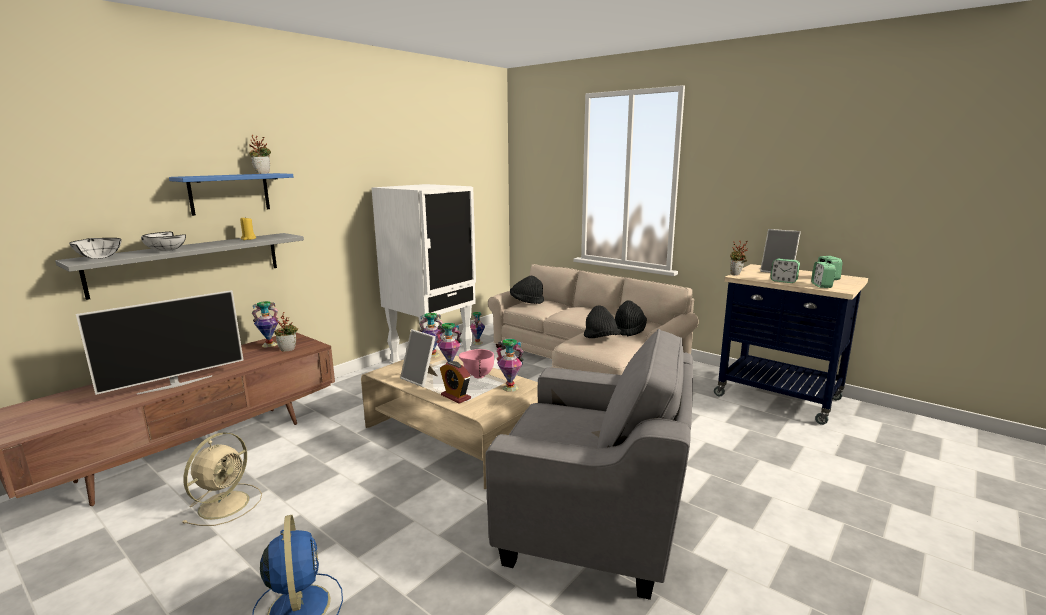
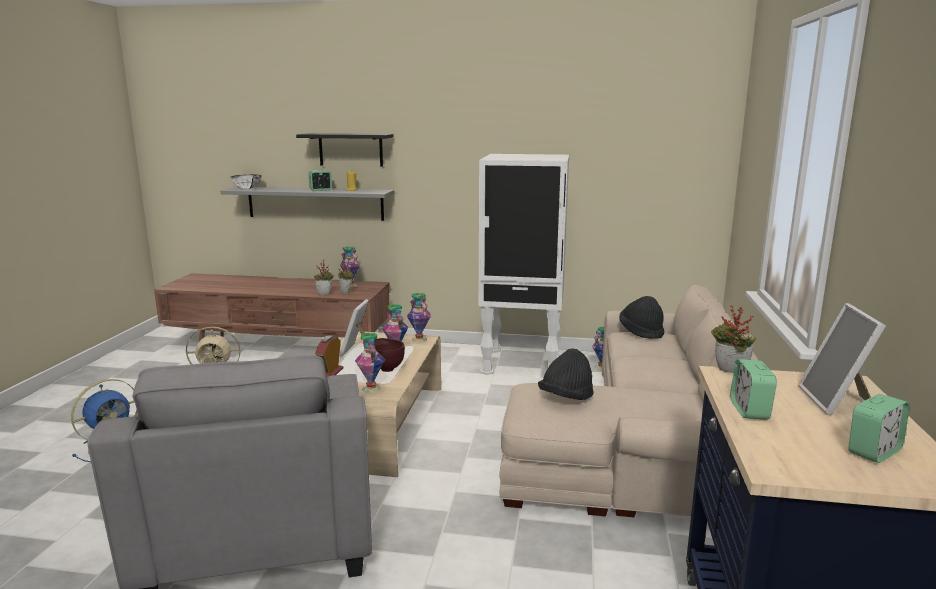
camera: 60 degrees right, 0 degrees up
television [76,290,243,395] -> none
white bowl [141,232,186,251] -> none
blue shelf [169,173,293,216] -> black shelf [296,133,394,166]
potted plant [249,135,271,174] -> potted plant moved to [314,260,334,295]
pink bowl [459,349,494,378] -> brown bowl [374,338,405,372]
black hat [615,300,647,336] -> none
alarm clock [811,262,836,288] -> alarm clock moved to [309,170,332,191]

